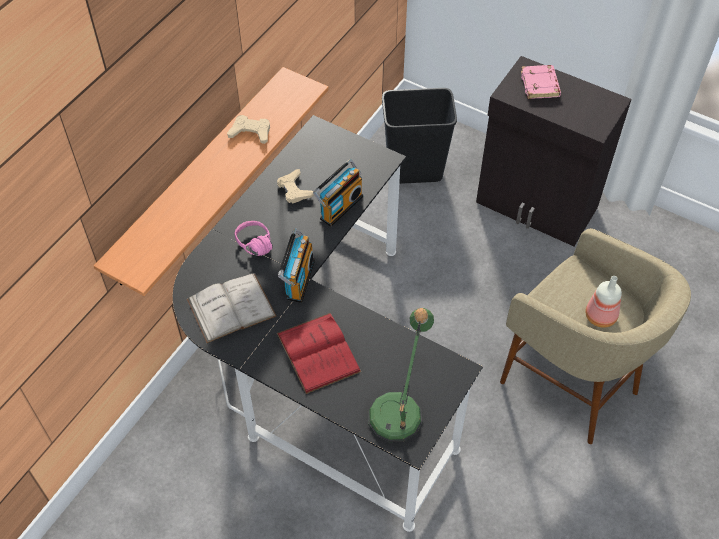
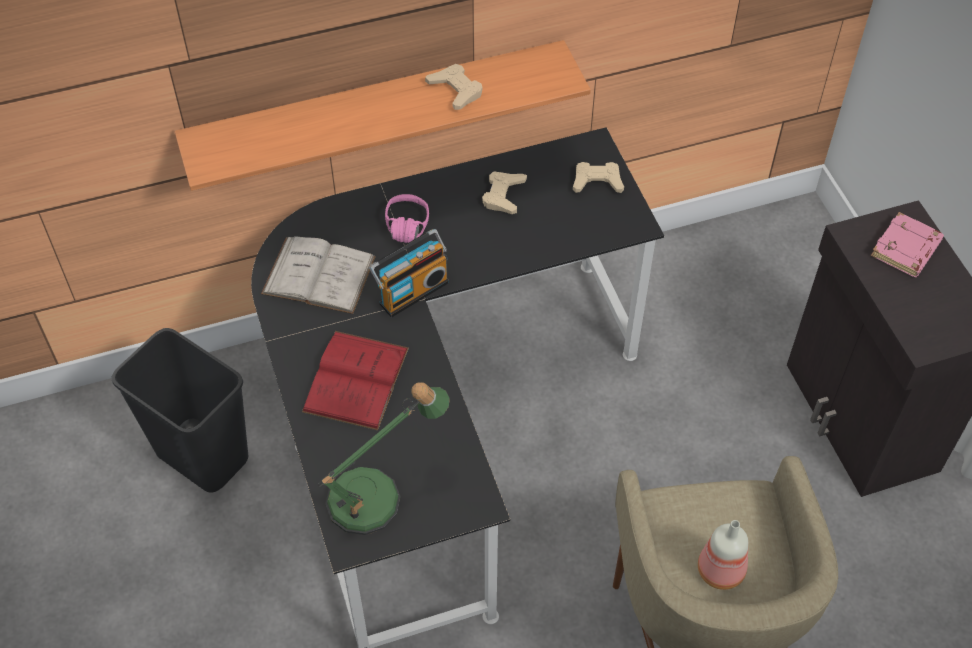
camera: 40 degrees right, 0 degrees up
radio [313,159,363,227] -> none
black trash can [382,88,457,184] -> black trash can moved to [111,328,248,493]
none -> beige game controller [573,162,624,193]

